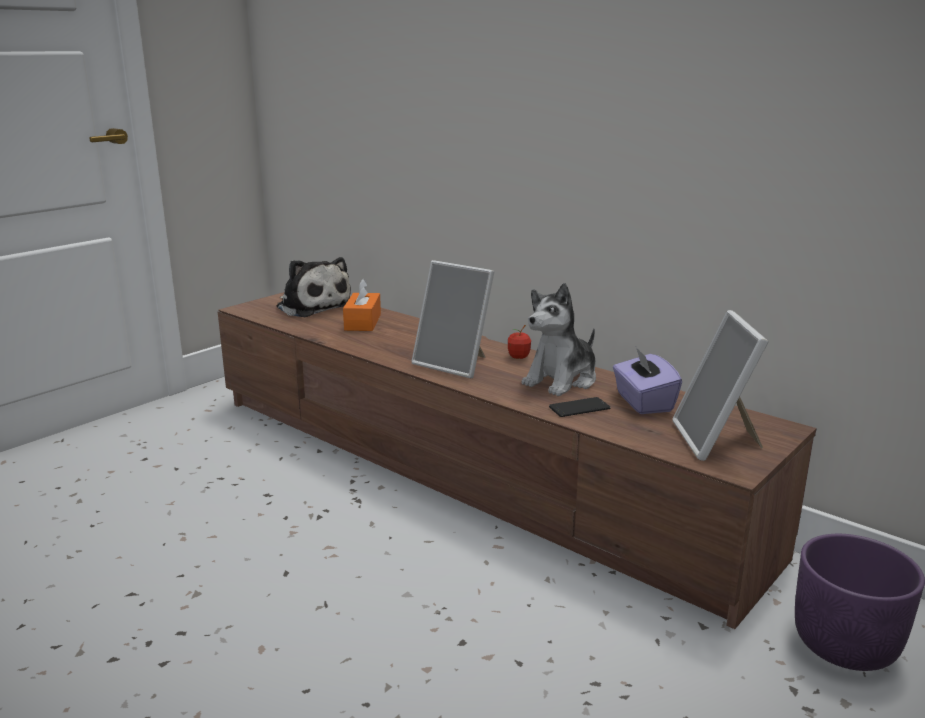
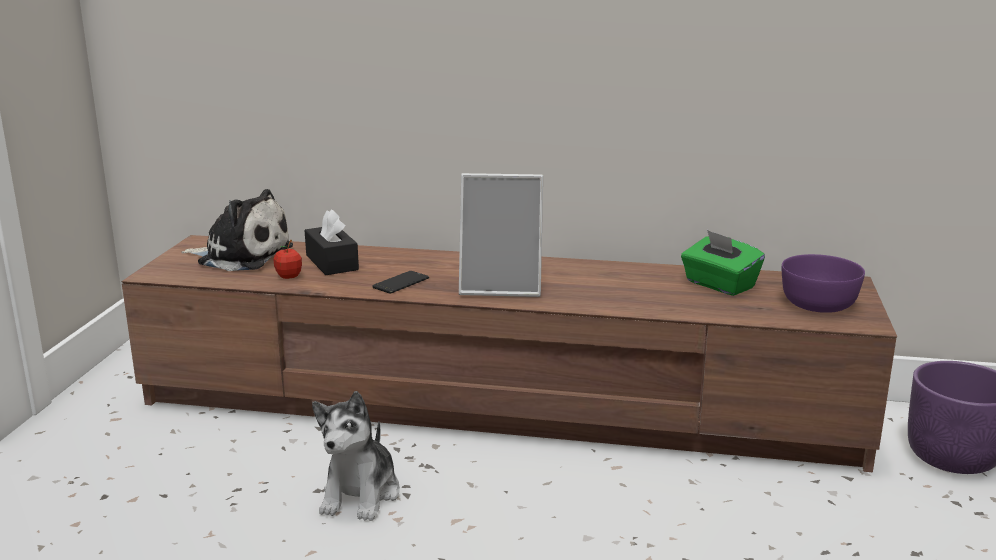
camera: 30 degrees left, 0 degrees up
orange tissue box [343,278,381,331] -> black tissue box [305,209,359,275]
apple [508,325,531,359] -> apple moved to [273,240,302,279]
plush toy [522,283,596,396] -> plush toy moved to [312,391,400,521]
phone [549,397,611,417] -> phone moved to [372,271,429,294]
purple tissue box [613,347,682,414] -> green tissue box [681,230,765,296]
picture frame [672,310,769,461] -> purple bowl [782,254,865,313]

